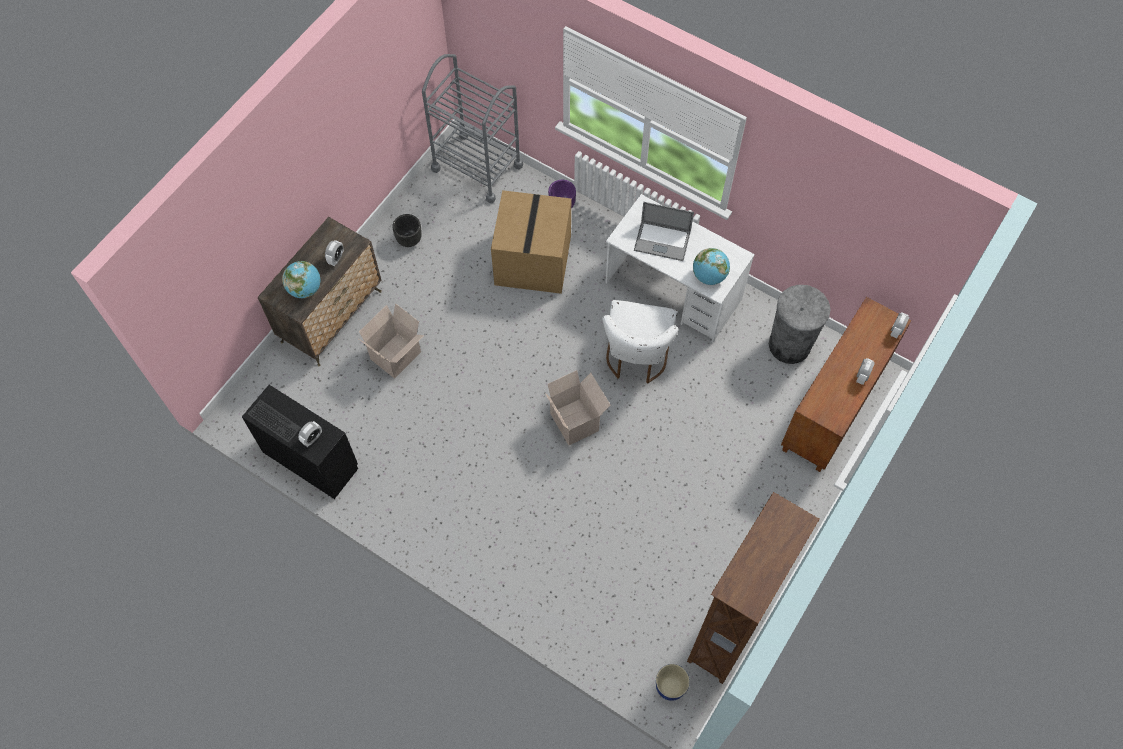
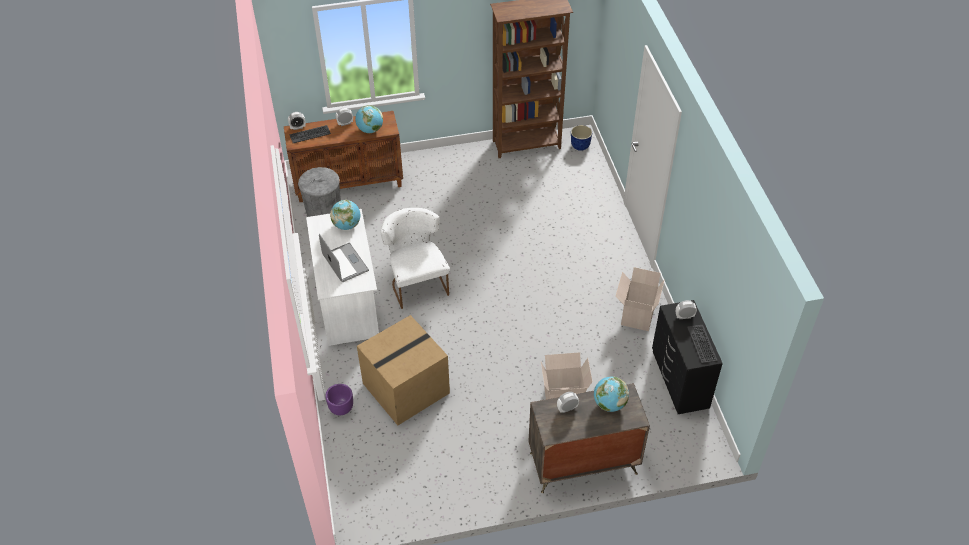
camera: 135 degrees left, 15 degrees down
black planter [392,214,422,247] -> none
grey cart [422,54,523,203] -> none
cardboard box [545,370,611,445] -> cardboard box moved to [615,267,665,331]
white chair [602,300,679,384] -> white chair turned 75 degrees counterclockwise [380,208,450,309]
none -> keyboard [290,125,331,143]
none -> globe [355,105,383,133]

